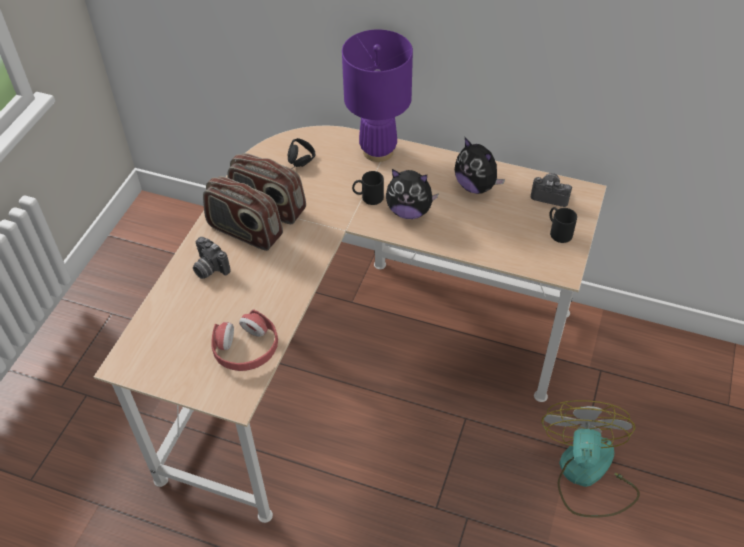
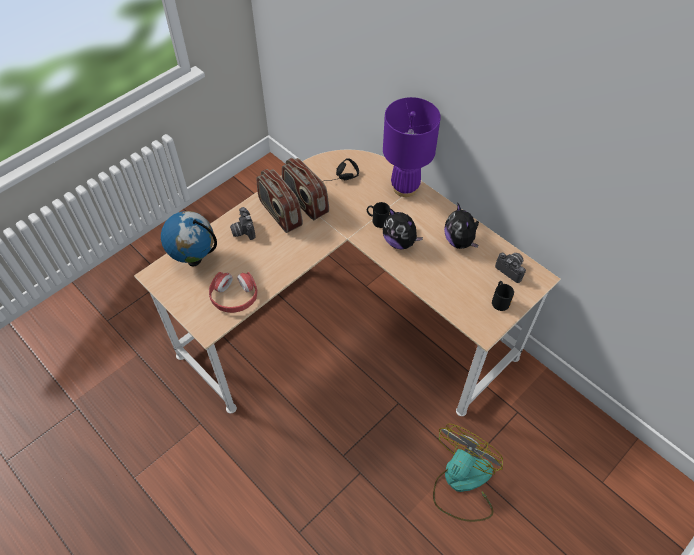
camera: 25 degrees right, 5 degrees up
none -> globe [161,211,217,266]

